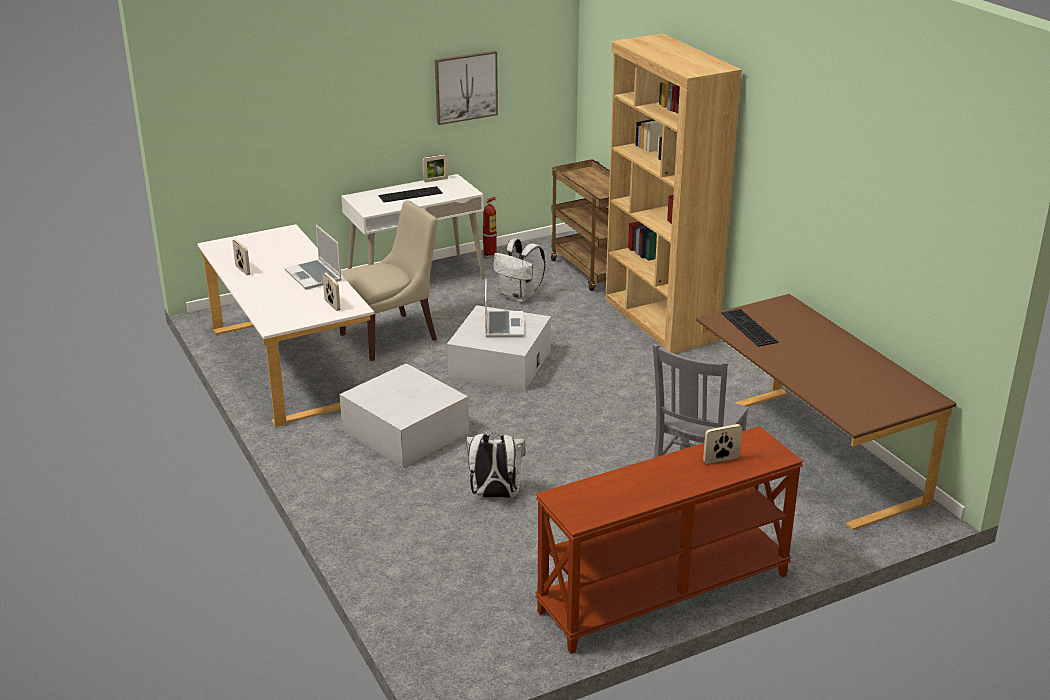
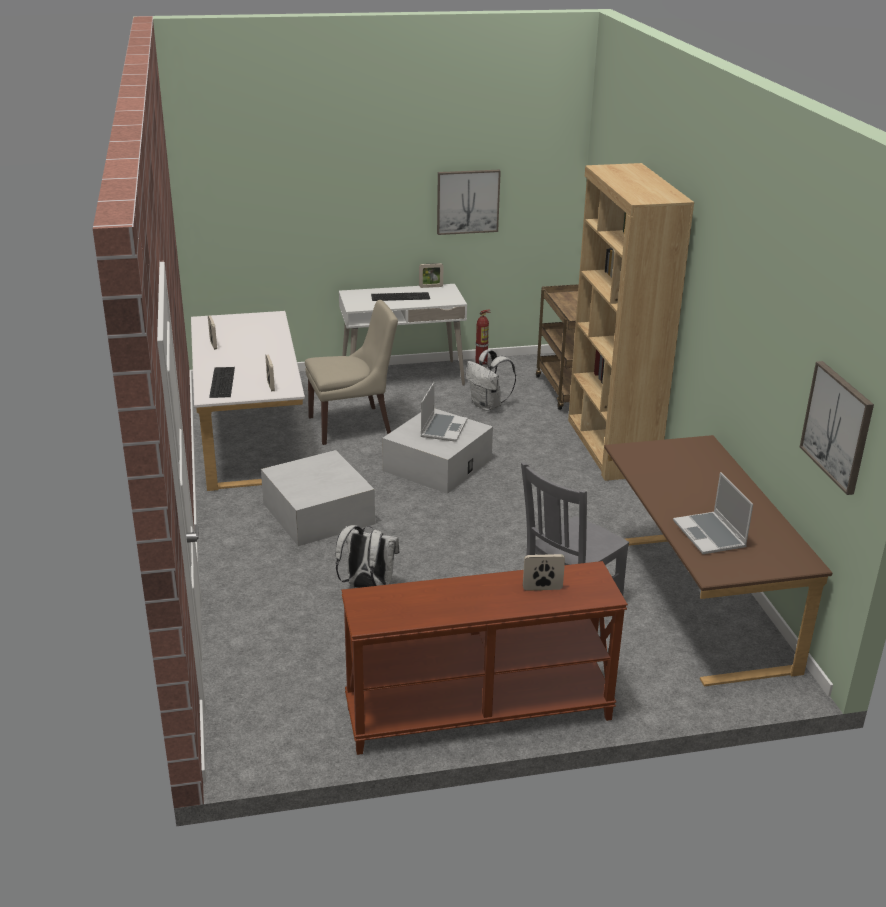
camera: 15 degrees right, 0 degrees up
laptop [284,225,342,290] -> laptop moved to [673,472,753,554]
keyboard [721,309,779,347] -> keyboard moved to [209,367,235,398]
none -> picture [800,361,874,495]

